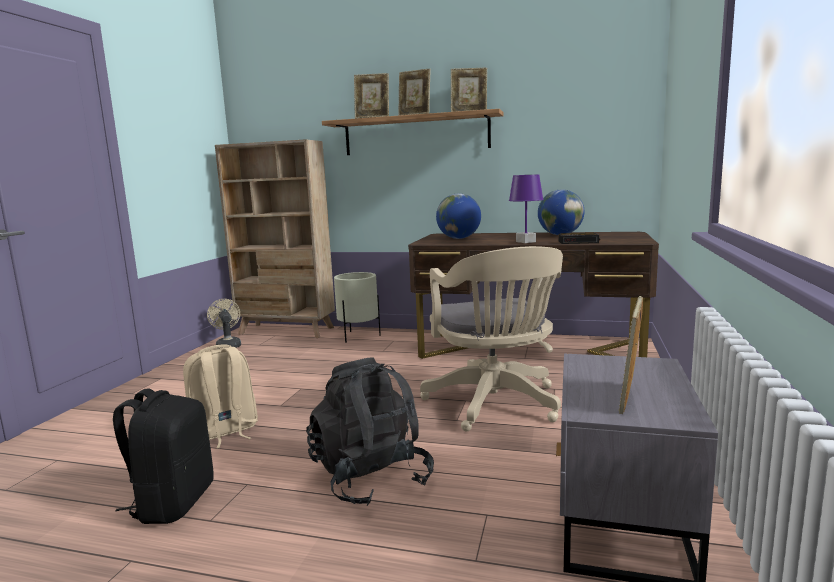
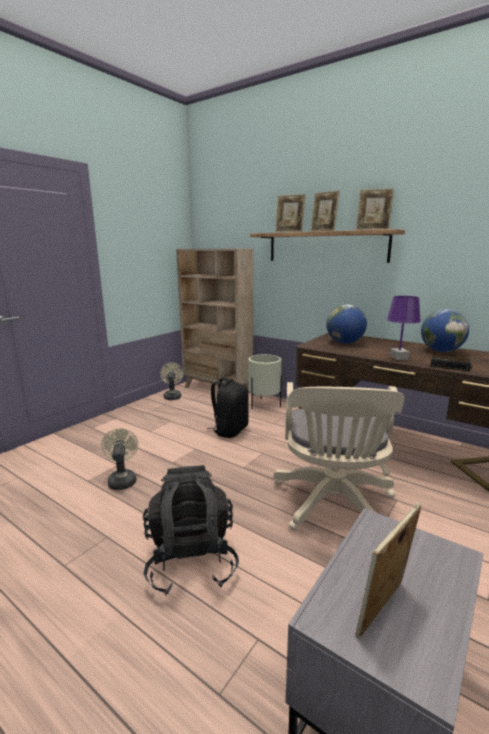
camera: 20 degrees right, 5 degrees up
black backpack [113,389,214,524] -> black backpack moved to [207,377,249,438]
beige backpack [183,344,258,448] -> beige fan [101,428,138,490]

